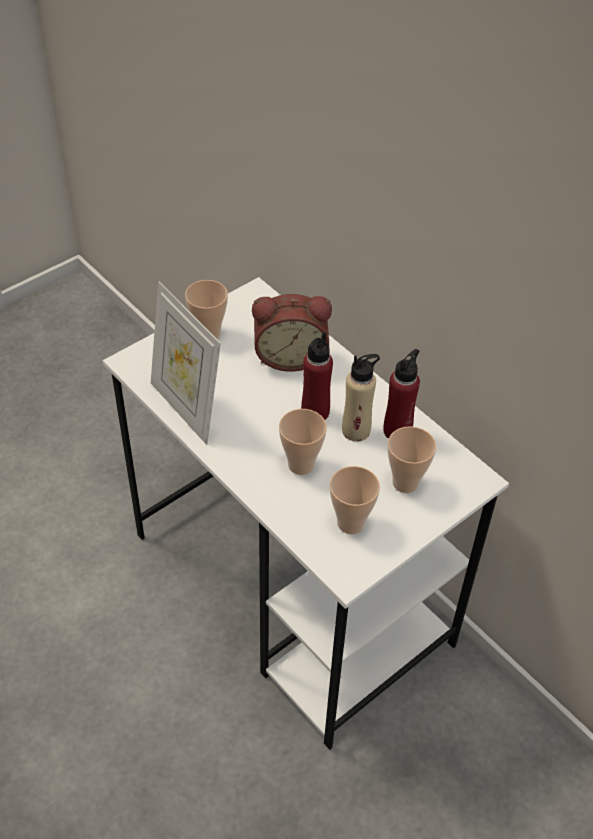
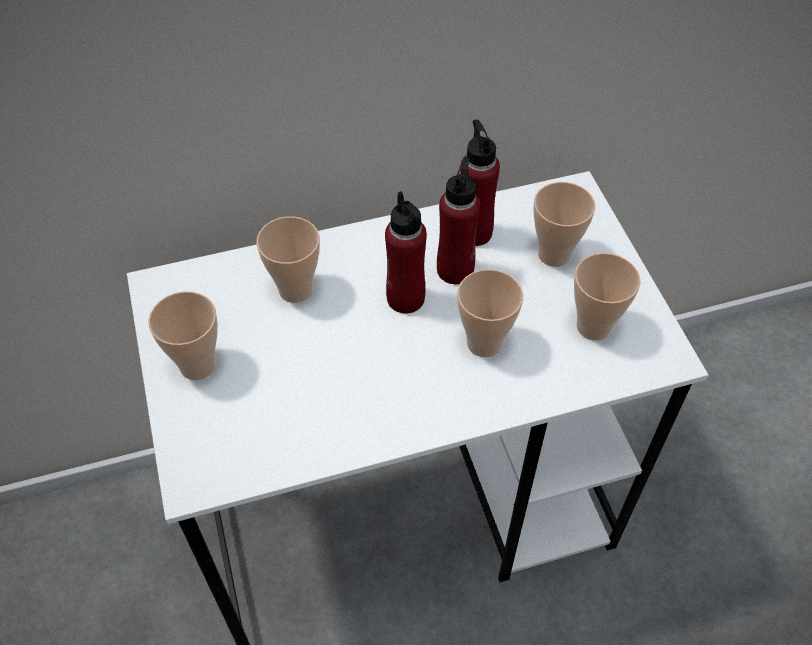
camera: 65 degrees left, 5 degrees up
picture frame [151,281,221,445] -> none
alarm clock [252,294,332,372] -> cup [256,216,320,303]
beige bottle [342,354,380,442] -> red bottle [437,157,480,284]

